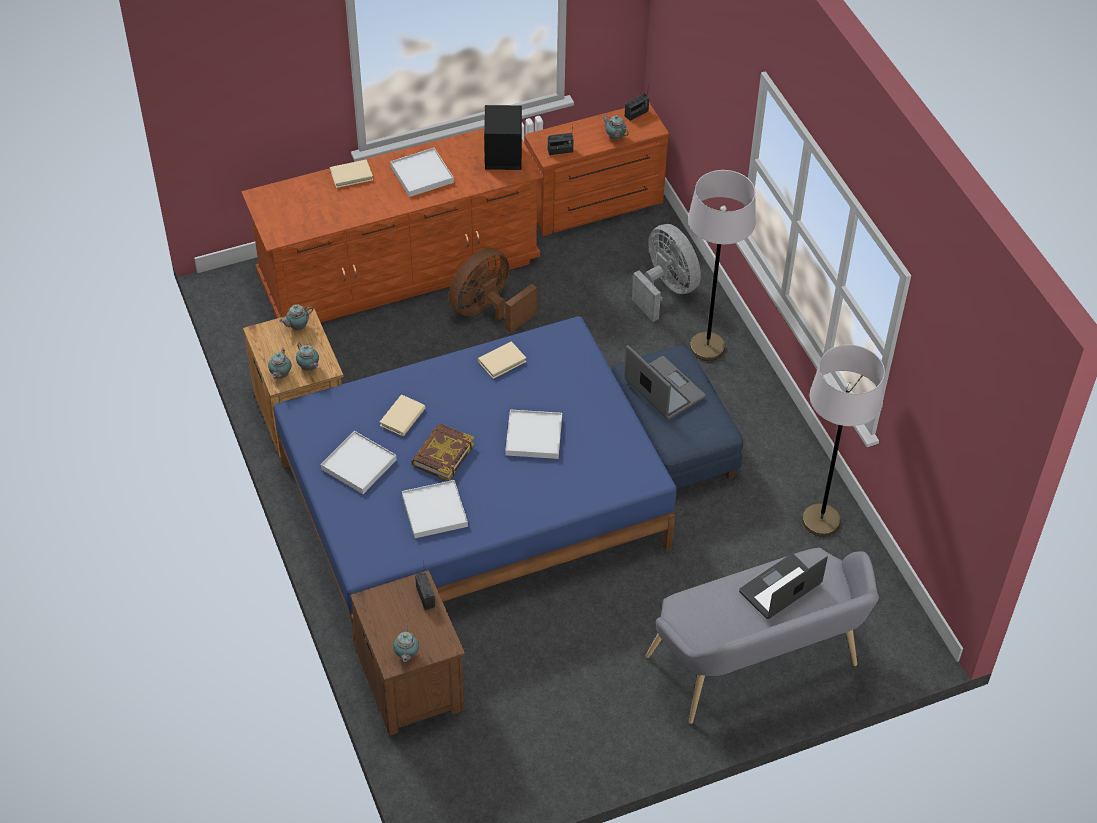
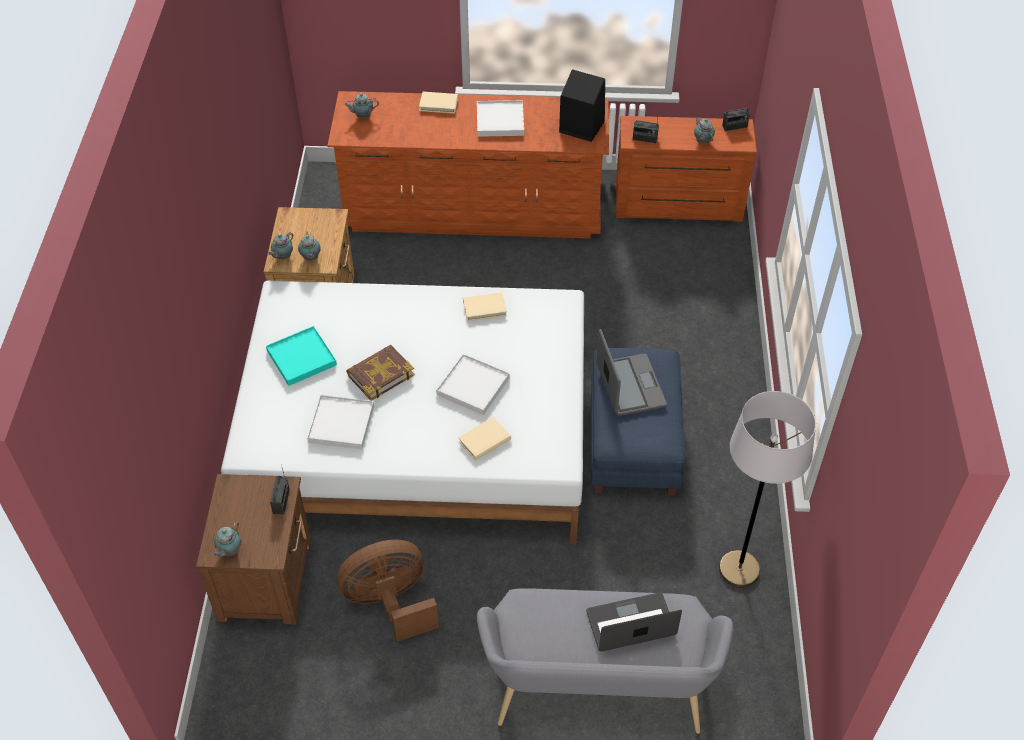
camera: 25 degrees right, 0 degrees up
blue bed [273,316,677,651] -> white bed [221,281,584,543]
teapot [279,304,313,330] -> teapot moved to [344,93,379,119]
white tray [321,431,397,494] -> turquoise tray [266,326,337,386]
beige book [380,394,426,436] -> beige book moved to [458,417,511,460]
brown fan [449,248,537,333] -> brown fan moved to [337,540,439,642]
grey fan [632,224,701,322] -> none
grey floor lamp [688,170,756,361] -> none

